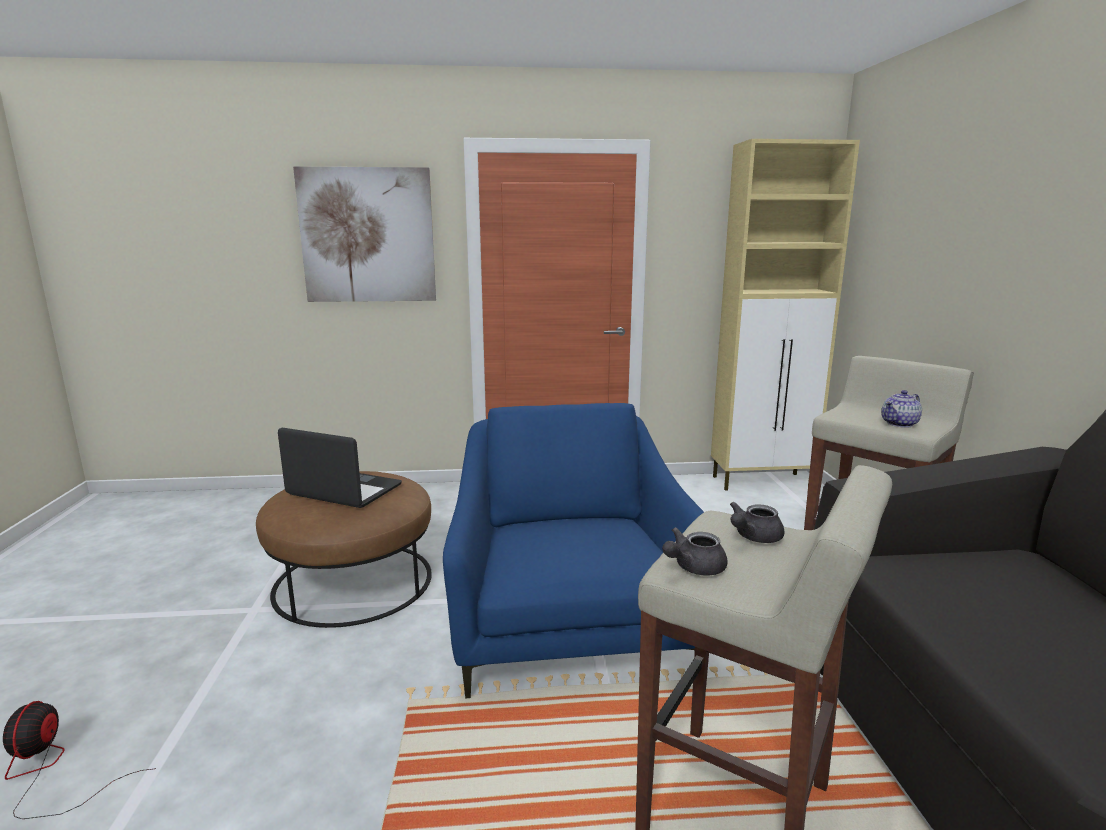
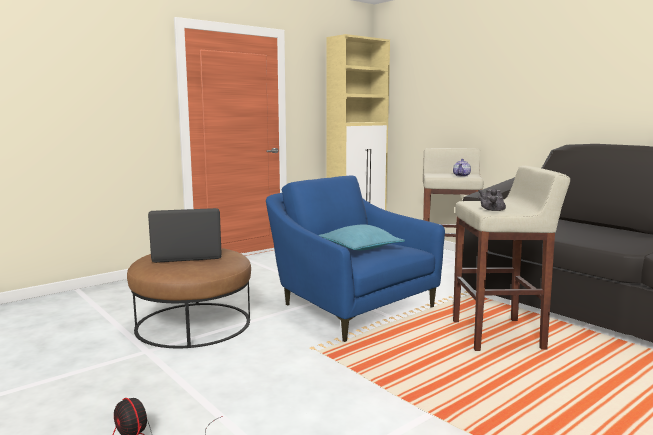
camera: 35 degrees left, 5 degrees down
picture [293,166,436,302] -> none
none -> turquoise pillow [319,224,405,250]

